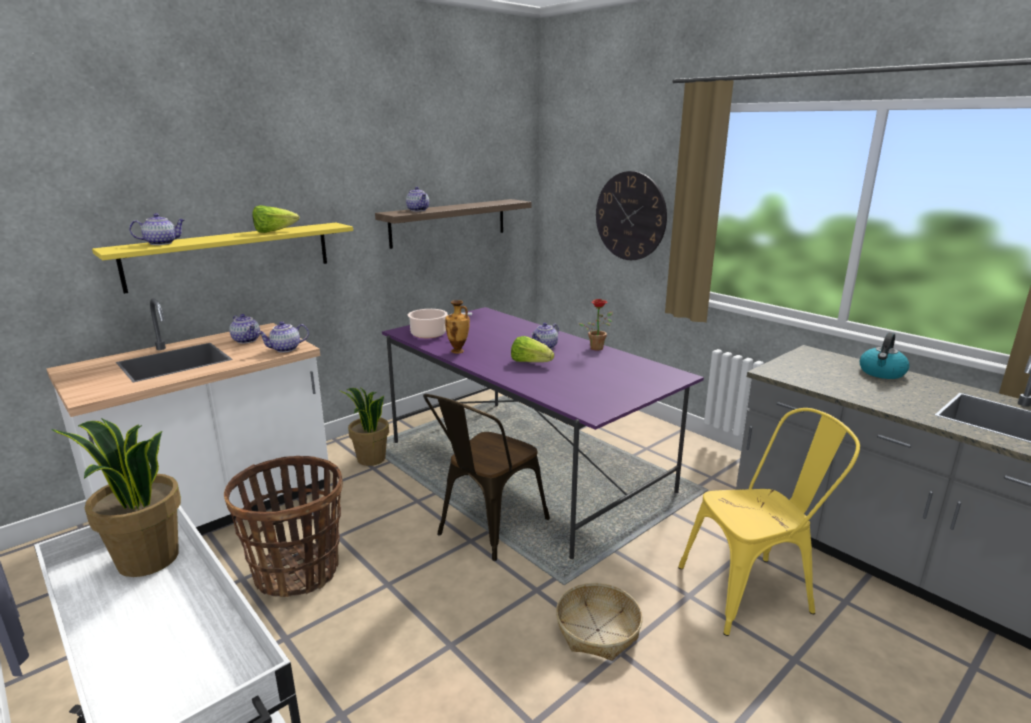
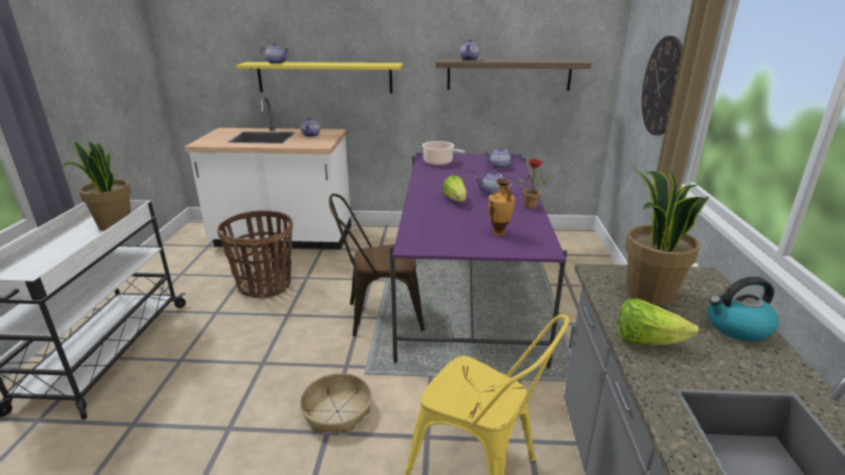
camera: 45 degrees right, 5 degrees up
lettuce [252,205,299,233] -> lettuce moved to [618,298,699,345]
teapot [257,322,309,353] -> teapot moved to [484,147,518,169]
potted plant [339,387,389,466] -> potted plant moved to [625,167,709,306]
vase [445,300,470,354] -> vase moved to [488,179,515,236]

